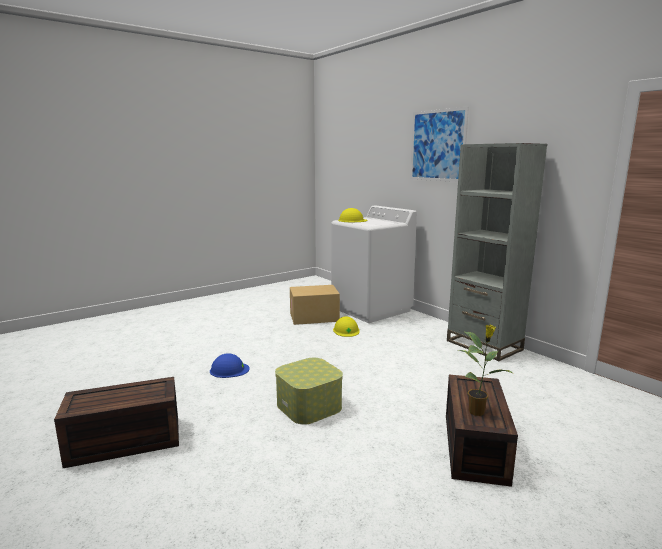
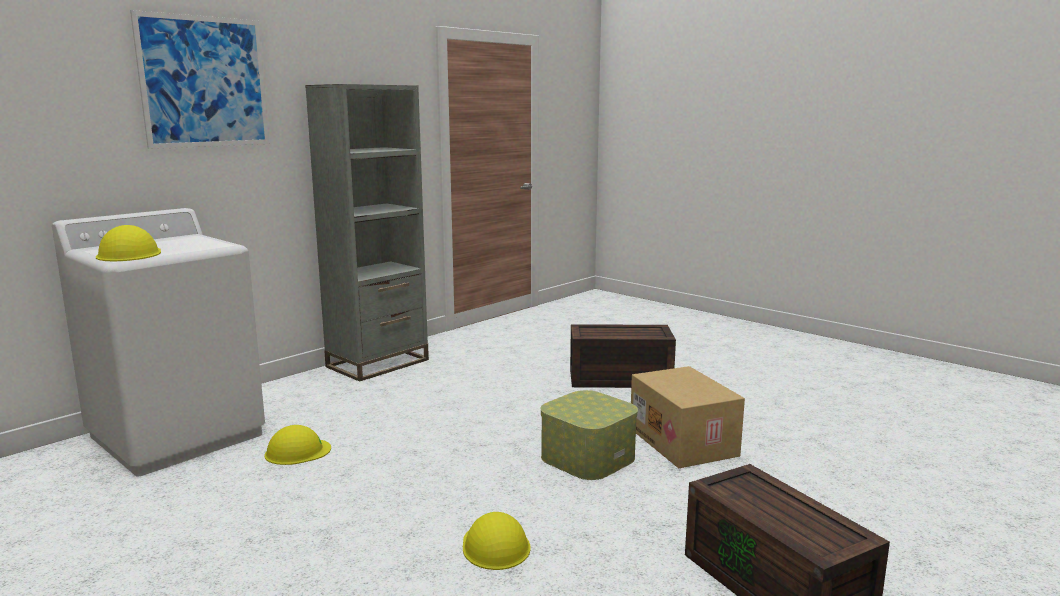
camera: 100 degrees left, 0 degrees up
blue hard hat [210,353,250,378] -> yellow hard hat [463,512,531,570]
cardboard box [290,285,340,325] -> cardboard box moved to [631,366,745,468]
potted plant [459,325,514,416] -> none

